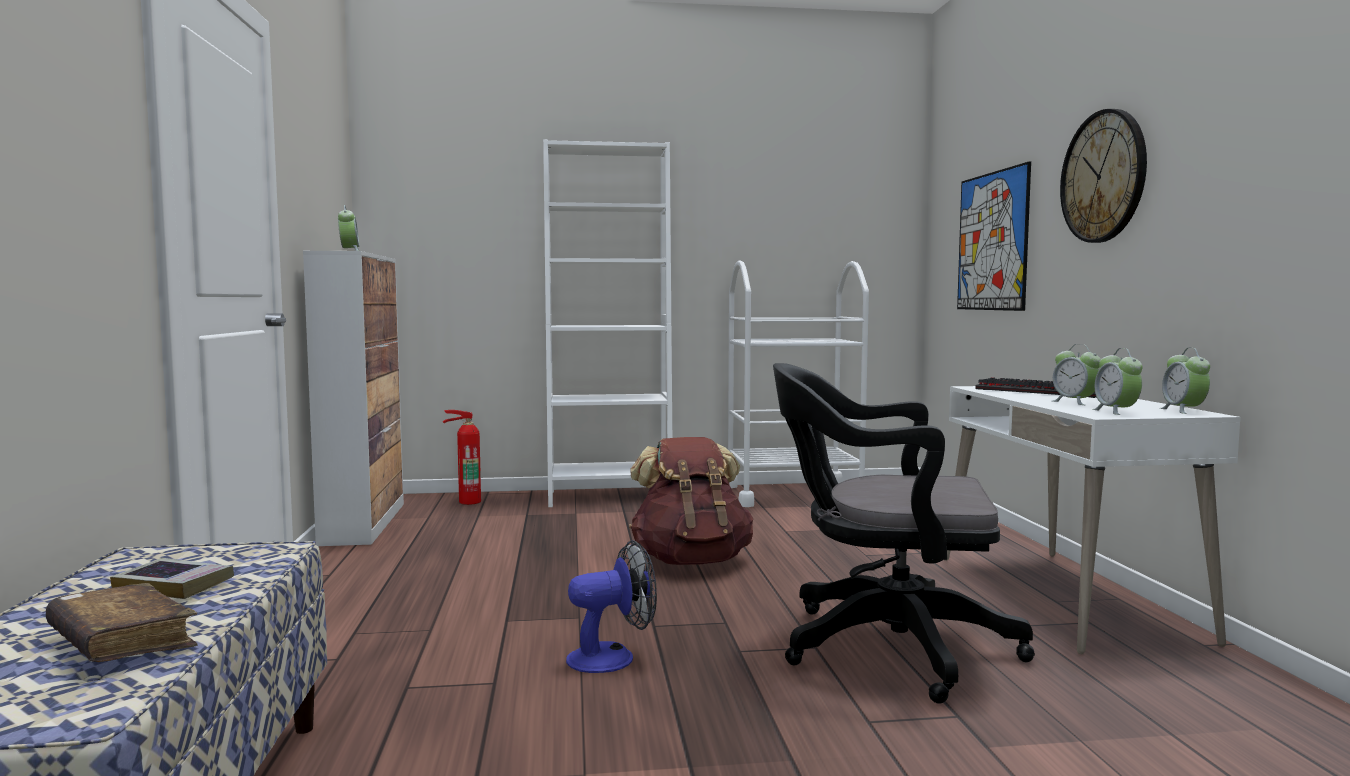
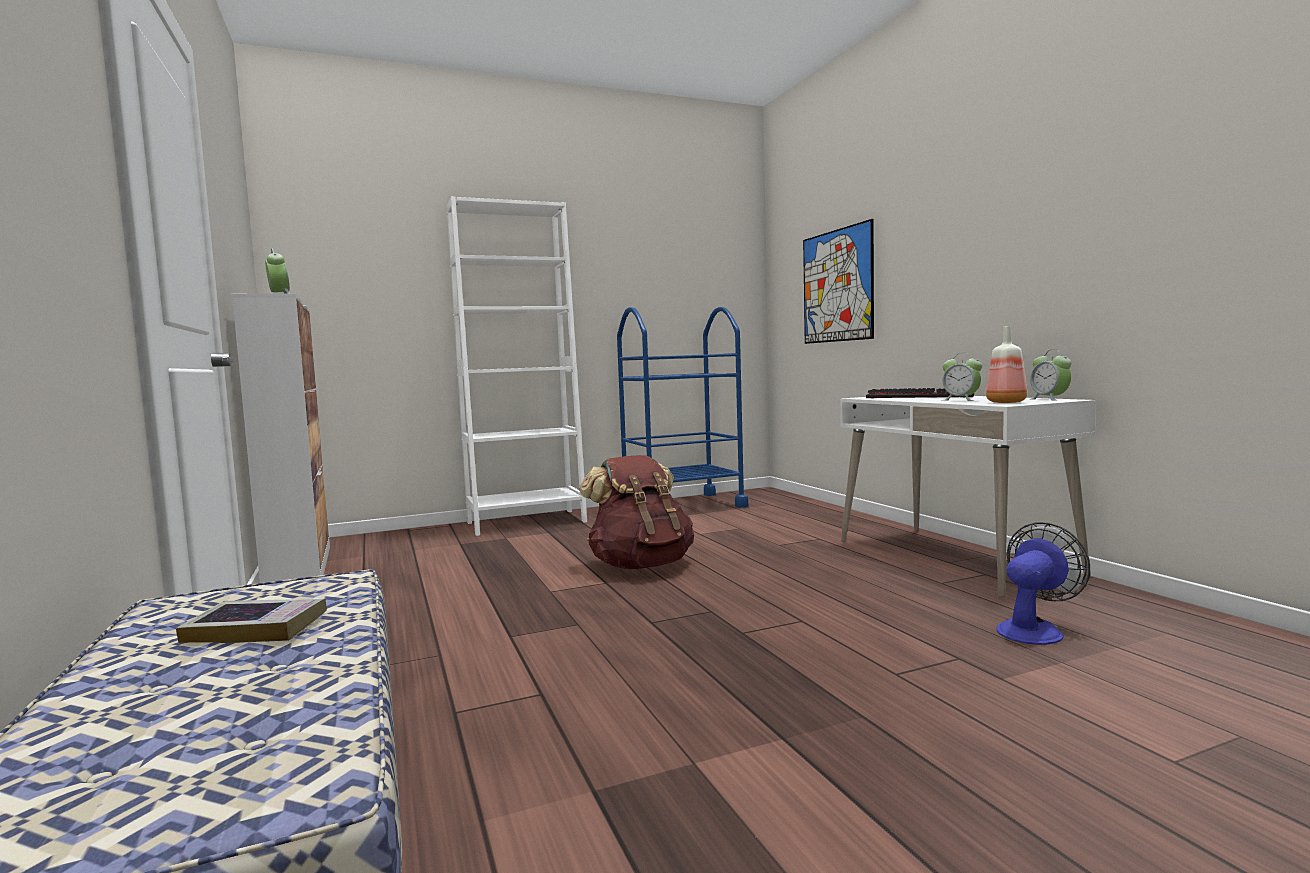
camera: 15 degrees left, 0 degrees up
brown book [46,583,197,662] -> none
fire extinguisher [442,410,481,505] -> none
fan [566,540,657,673] -> fan moved to [997,522,1090,645]
white cart [728,260,869,507] -> blue cart [617,307,748,508]
black office chair [773,363,1035,704] -> none
wall clock [1060,109,1147,243] -> none
alarm clock [1092,348,1143,415] -> bottle [986,326,1027,403]

